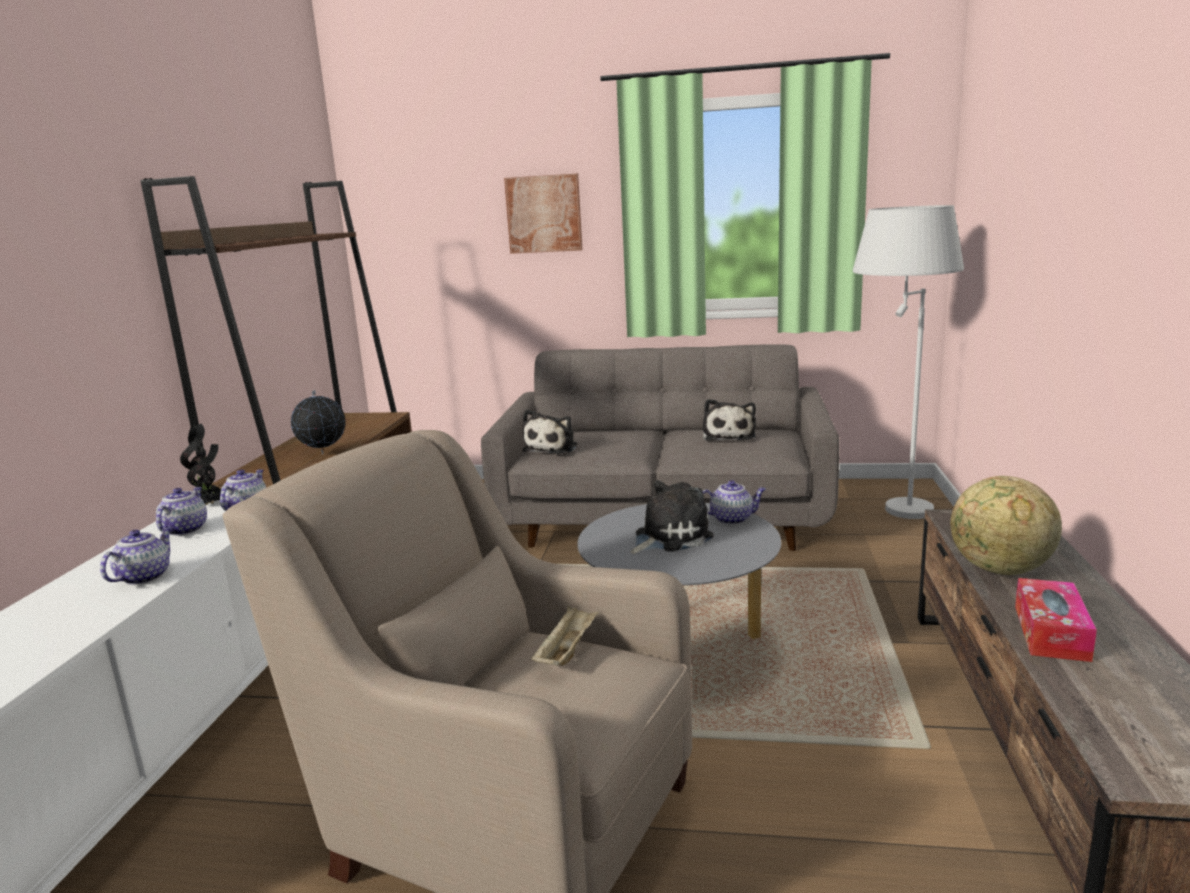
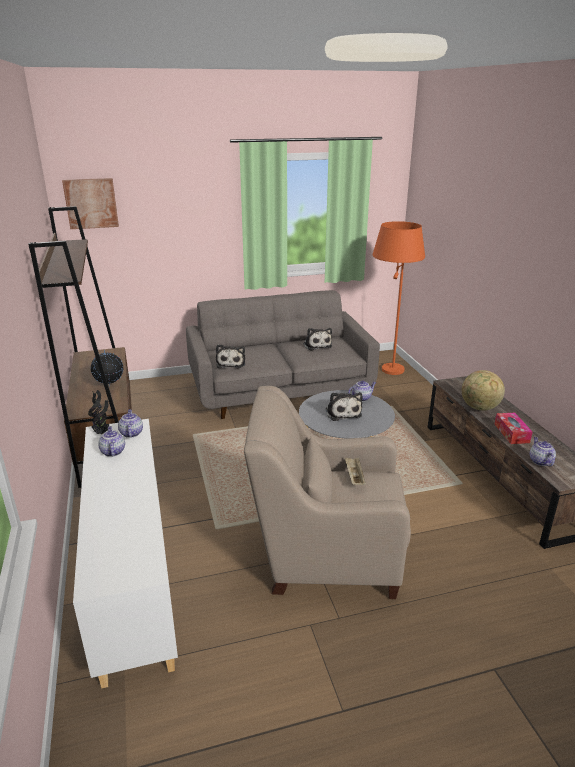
camera: 25 degrees left, 10 degrees up
teapot [100,527,172,585] -> teapot moved to [530,437,556,466]
picture [504,174,582,254] -> picture moved to [62,178,119,229]
plush toy [630,480,714,554] -> plush toy turned 135 degrees clockwise [326,392,363,421]
white floor lamp [853,205,964,519] -> orange floor lamp [373,221,425,375]

